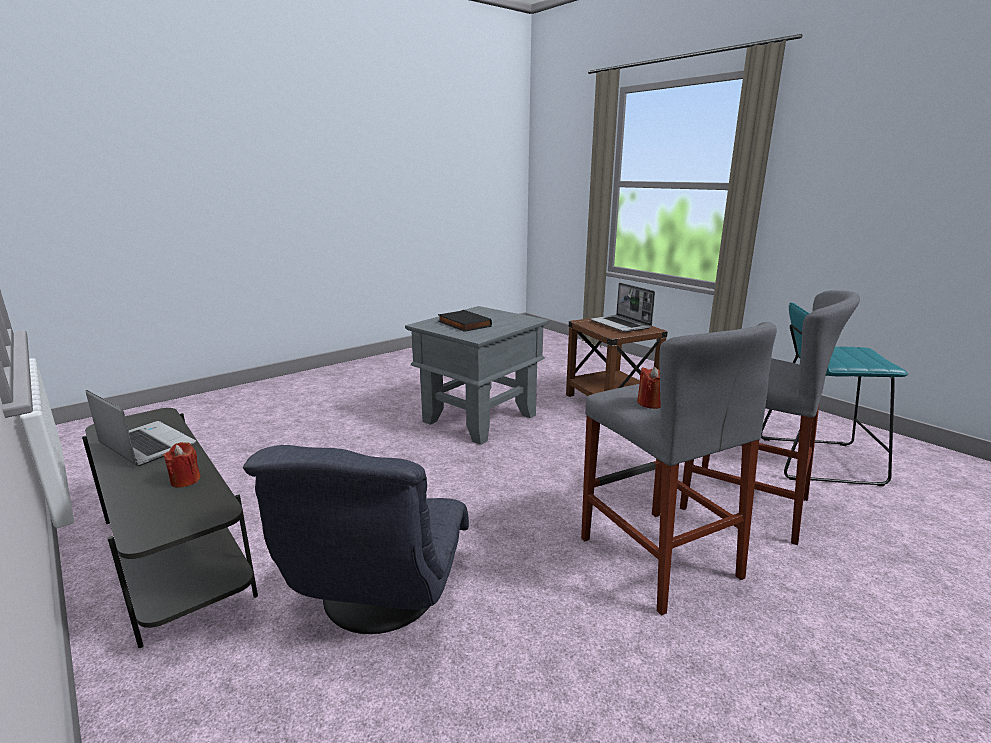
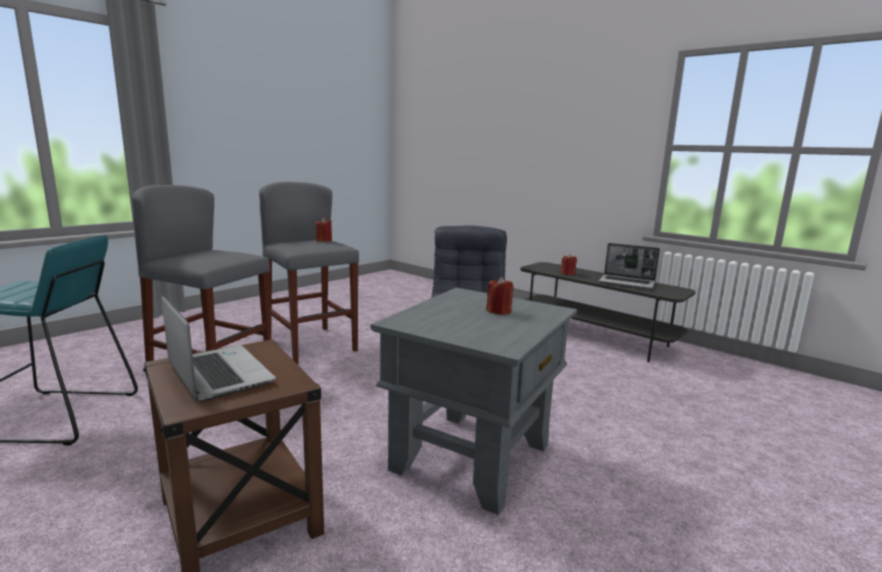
camera: 170 degrees right, 5 degrees down
black book [438,310,492,332] -> red candle [486,277,514,315]

